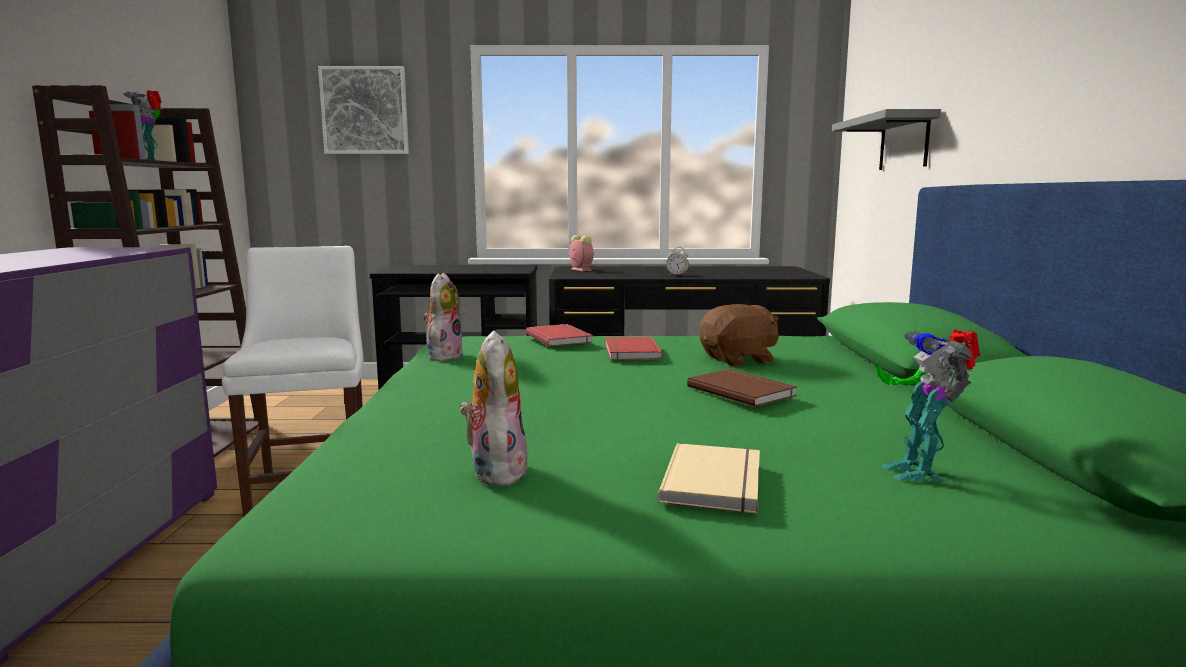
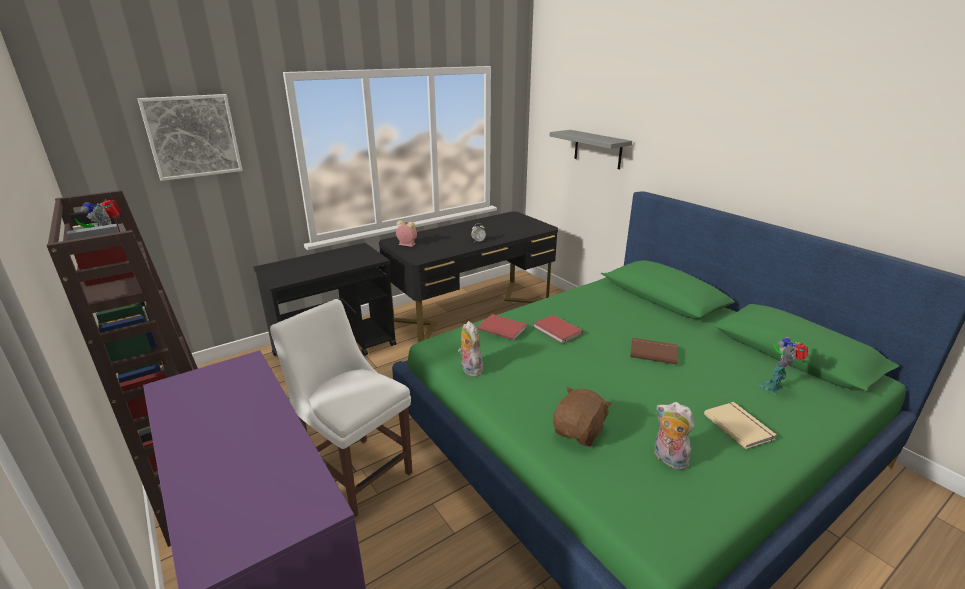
camera: 35 degrees left, 15 degrees up
brown plush toy [700,304,779,366] -> brown plush toy moved to [553,386,612,447]
toy robot [877,329,980,482] -> toy robot turned 90 degrees clockwise [759,337,808,395]

